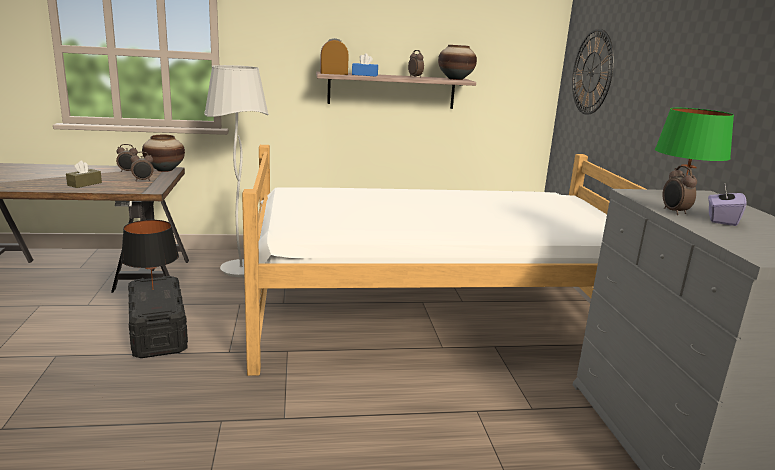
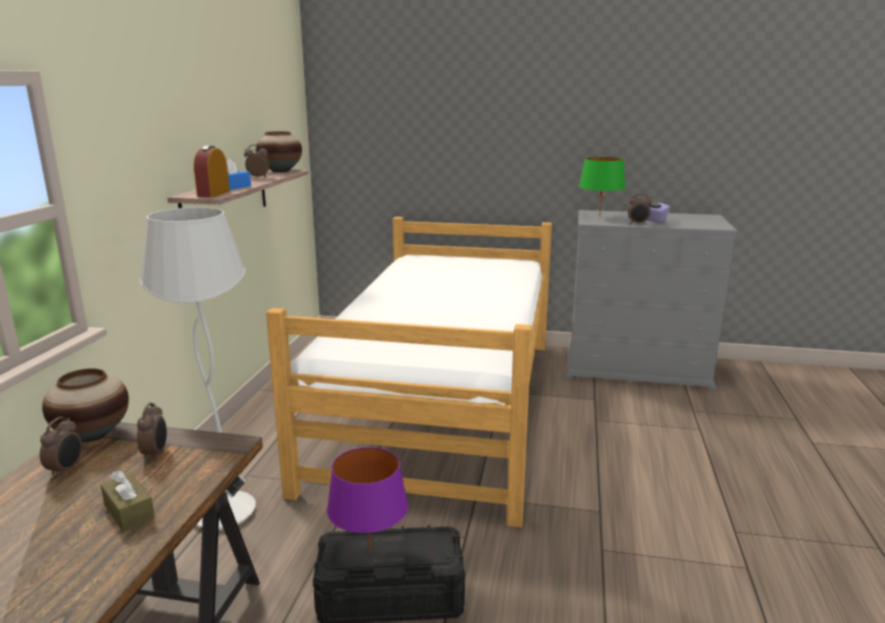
camera: 70 degrees left, 0 degrees up
black table lamp [121,220,179,289] -> purple table lamp [327,447,408,552]
wall clock [572,29,614,115] -> none

